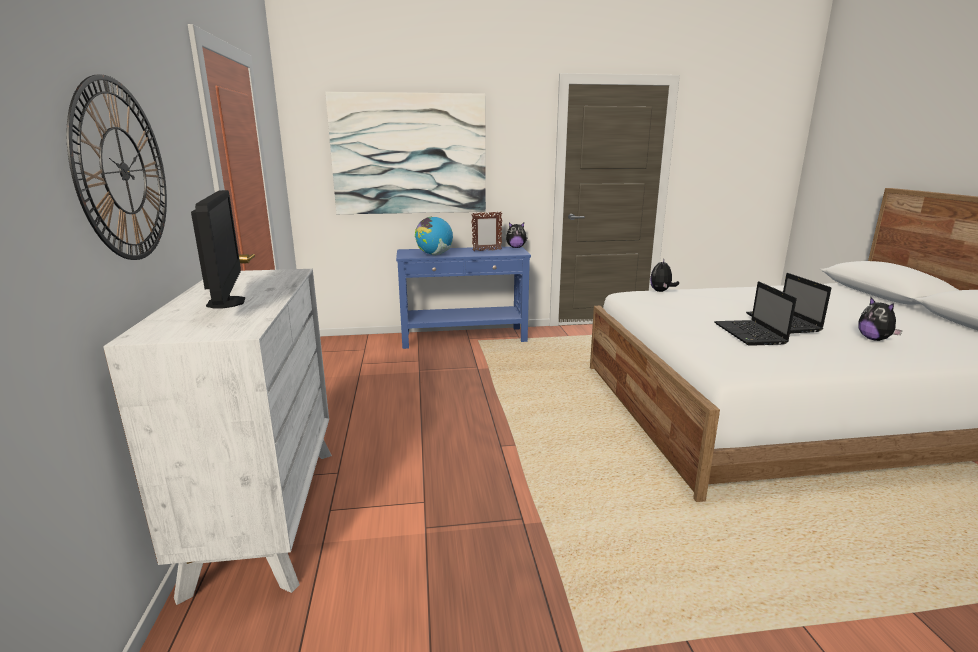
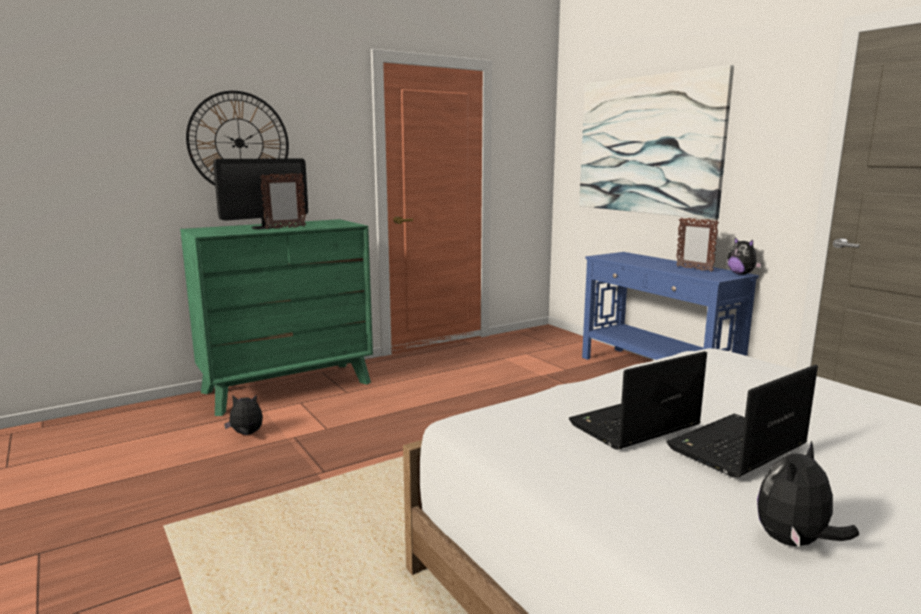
camera: 65 degrees right, 5 degrees down
white dresser [103,269,332,605] -> green dresser [180,219,373,416]
globe [415,217,453,255] -> none
plush toy [650,258,679,292] -> plush toy moved to [224,395,263,435]
none -> picture frame [260,173,306,229]

